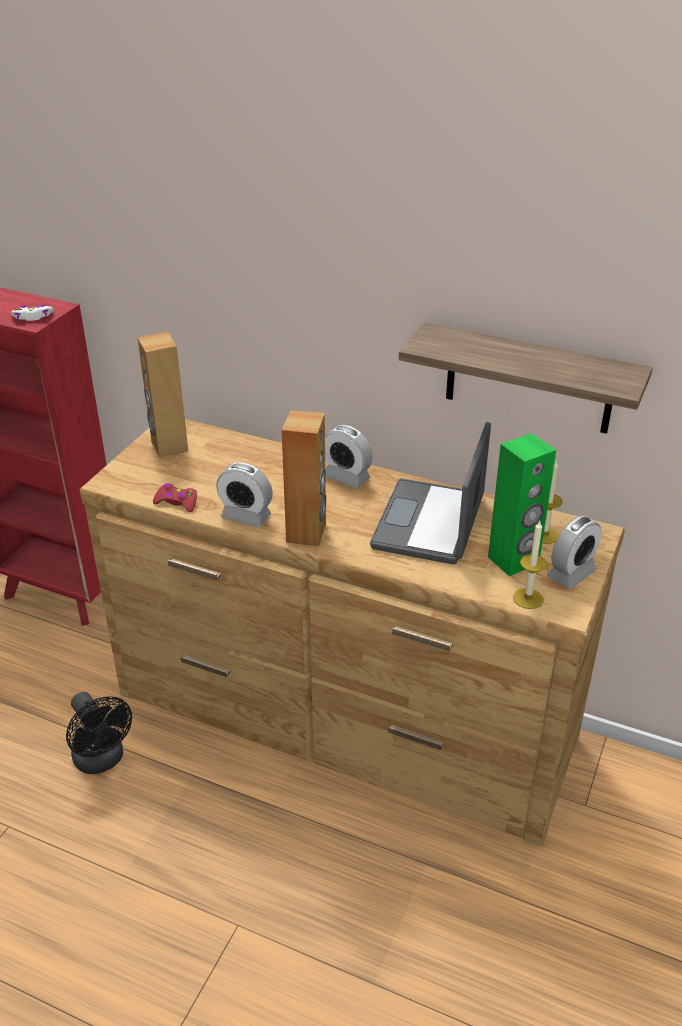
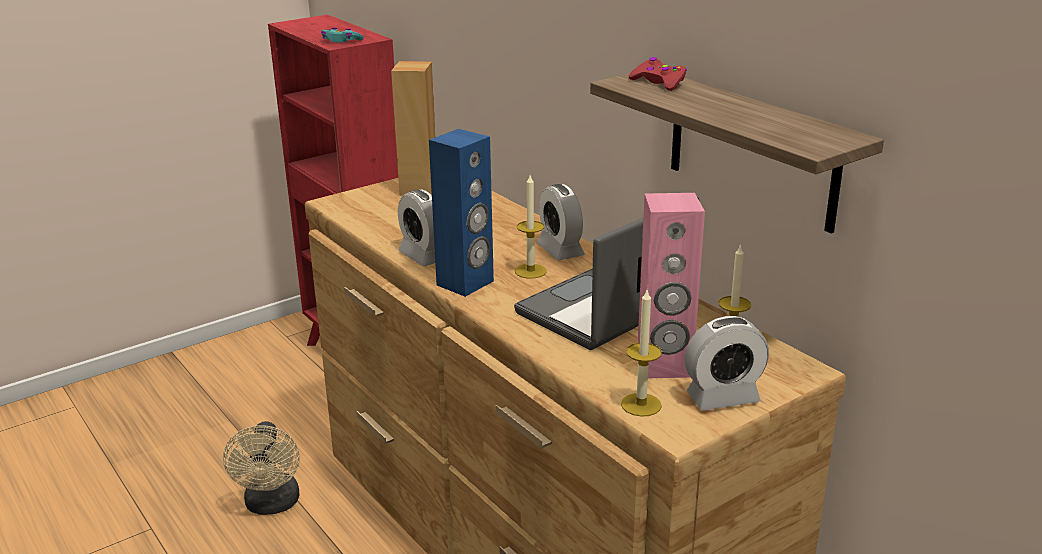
camera: 30 degrees right, 10 degrees down
white game controller [11,305,54,321] -> turquoise game controller [321,28,364,42]
black fan [66,692,132,774] -> beige fan [223,421,300,515]
red game controller [153,483,197,512] -> red game controller moved to [629,57,687,91]
brown speaker [282,411,326,546] -> blue speaker [429,129,494,297]
green speaker [488,433,556,576] -> pink speaker [638,193,705,378]
none -> candle [515,175,547,279]

